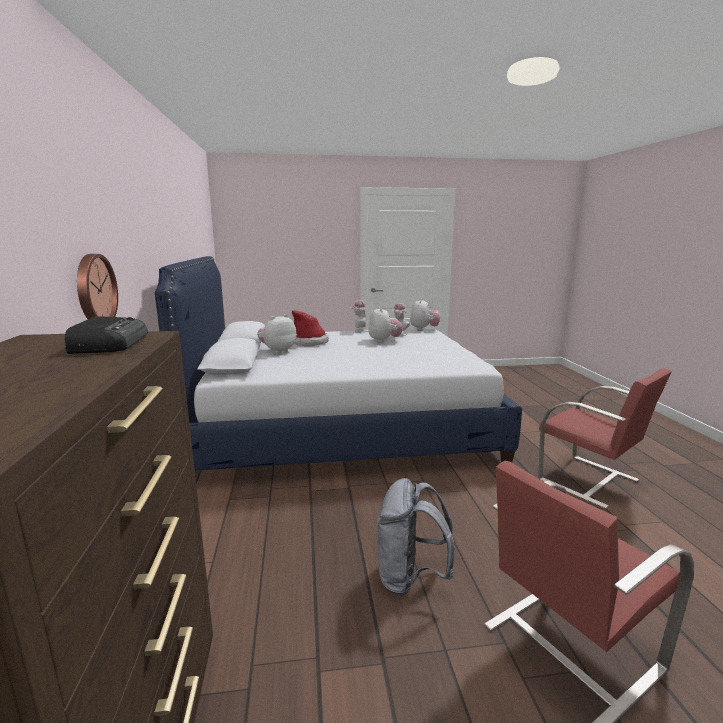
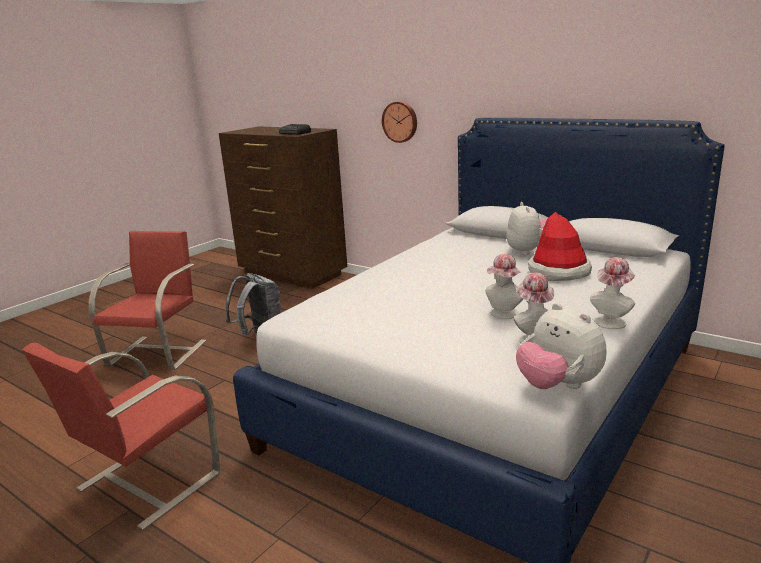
camera: 135 degrees right, 5 degrees up
plush toy [369,306,403,343] -> hat [485,254,523,319]
red chair [538,368,672,509] -> red chair turned 60 degrees counterclockwise [22,343,220,530]

